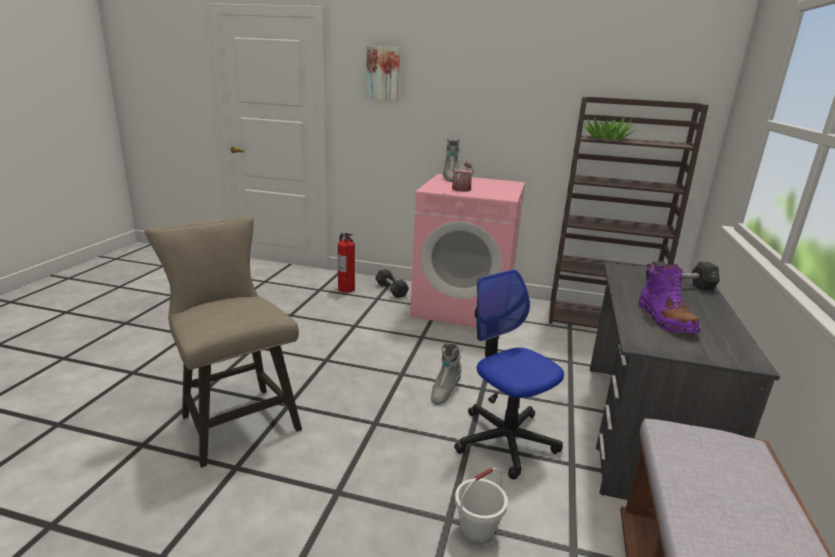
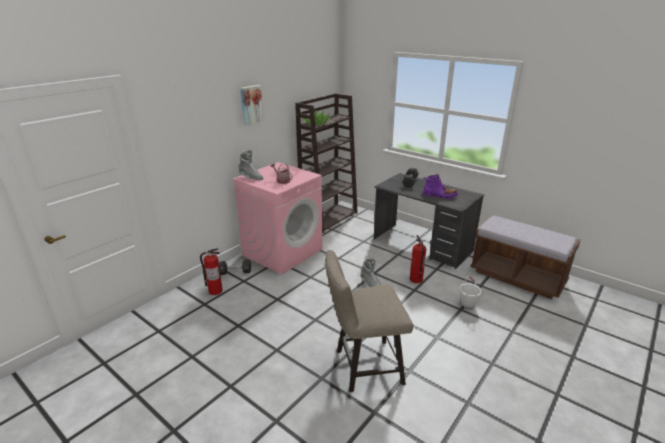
camera: 65 degrees left, 5 degrees up
picture [366,46,400,101] -> picture moved to [240,85,263,125]
office chair [454,269,564,479] -> fire extinguisher [410,235,426,283]

